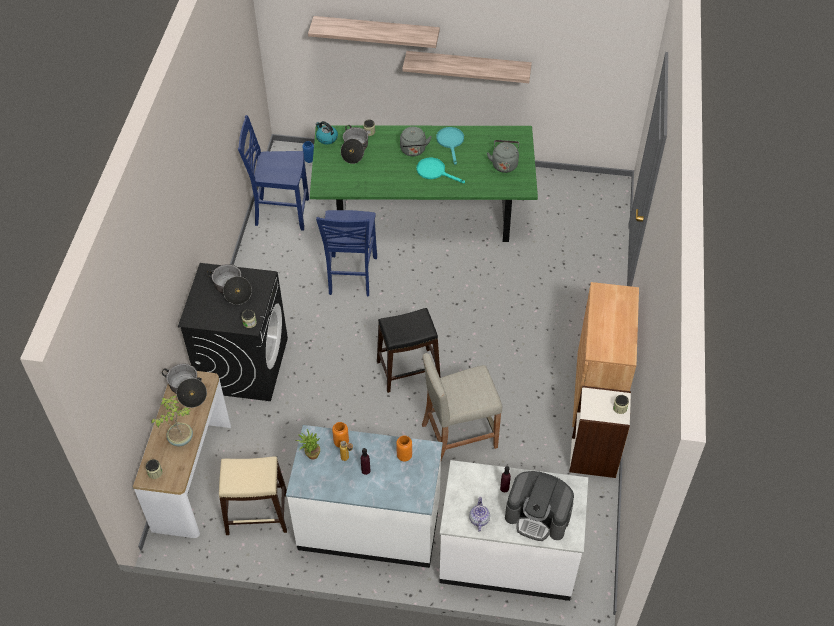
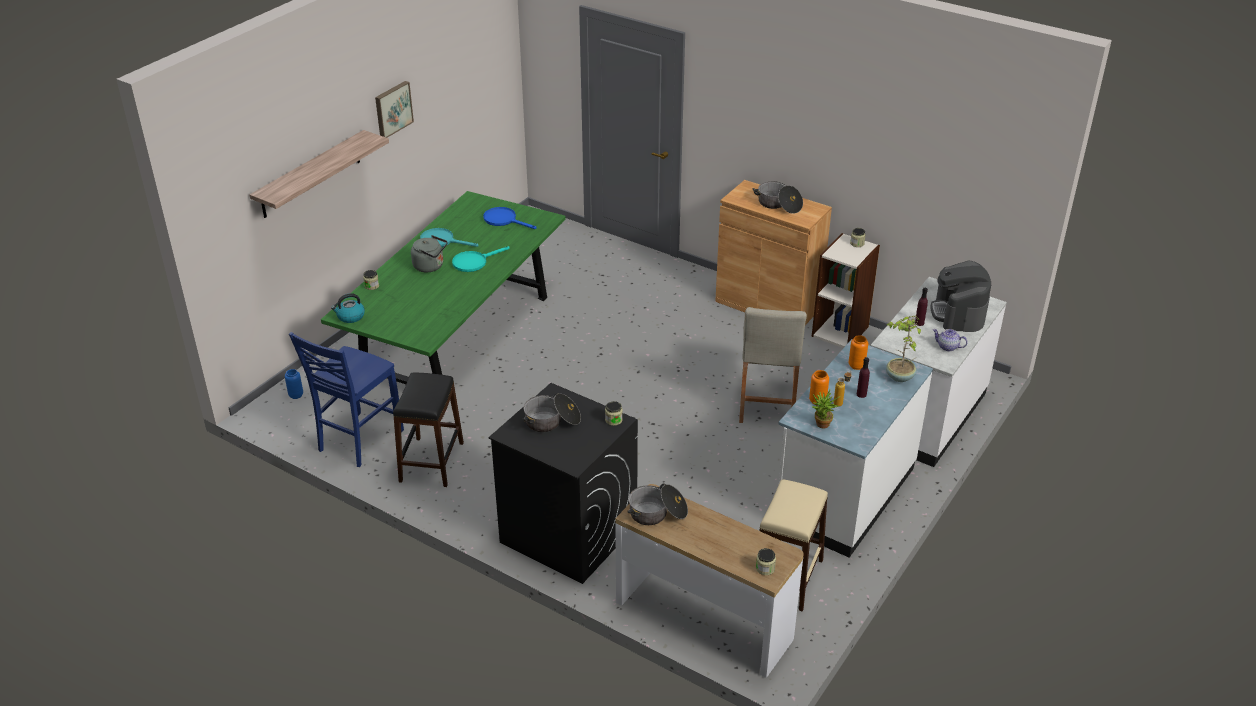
camera: 65 degrees left, 15 degrees down
potted plant [151,395,193,446] -> potted plant moved to [886,315,921,382]
blue chair [316,210,377,297] -> none
cooking pot [341,125,368,164] -> cooking pot moved to [753,181,803,214]
black stool [377,308,441,393] -> black stool moved to [393,373,464,487]
shelf [402,51,532,83] -> none
grey kettle [487,140,519,173] -> blue frying pan [483,207,536,229]
coffee machine [505,471,574,541] -> coffee machine turned 135 degrees clockwise [930,261,991,332]
none -> picture [375,81,414,138]

